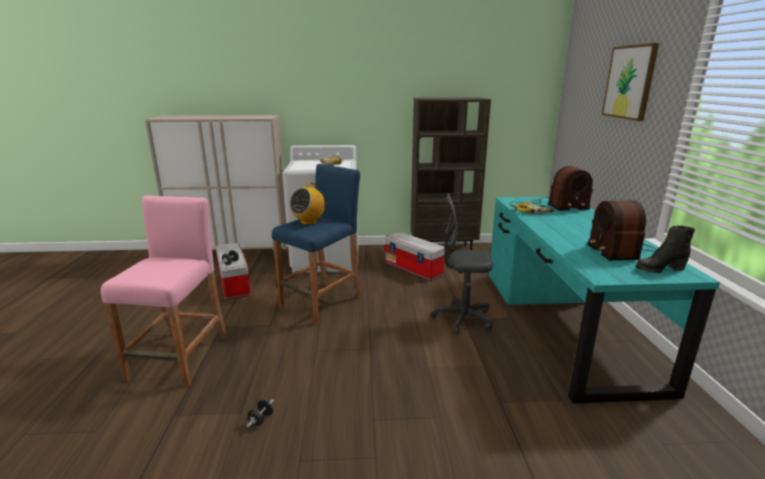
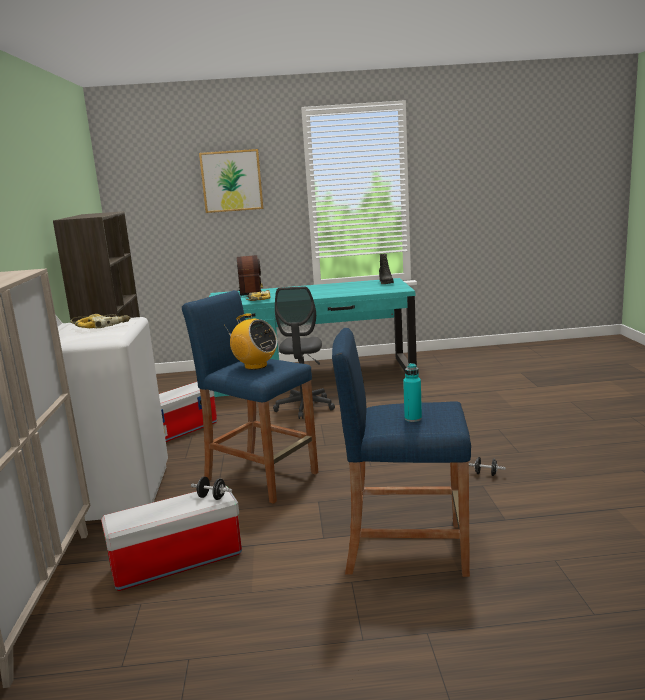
camera: 90 degrees left, 5 degrees down
pink stool [101,196,228,387] -> blue stool [332,328,471,577]
radio [587,201,657,261] -> none
none -> turquoise bottle [403,363,422,422]

